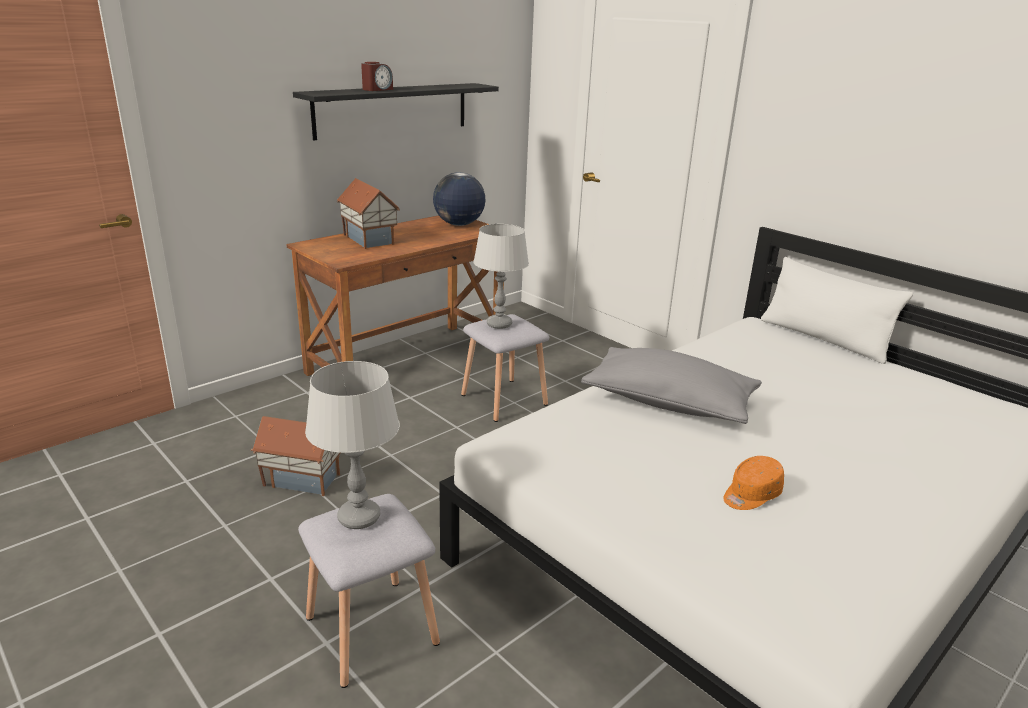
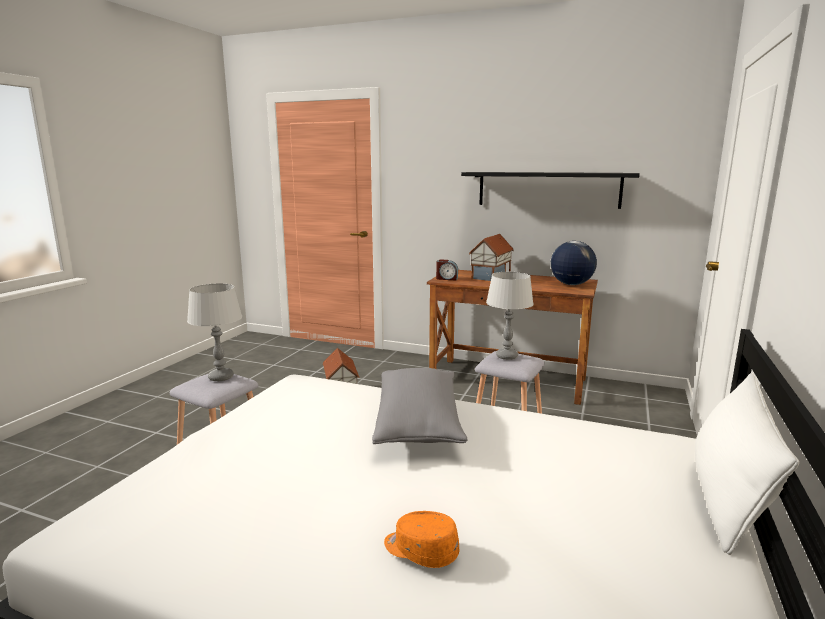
camera: 65 degrees right, 10 degrees down
alarm clock [361,62,393,91] -> alarm clock moved to [436,260,458,280]
orange cap [723,456,784,510] -> orange cap moved to [384,511,459,568]

